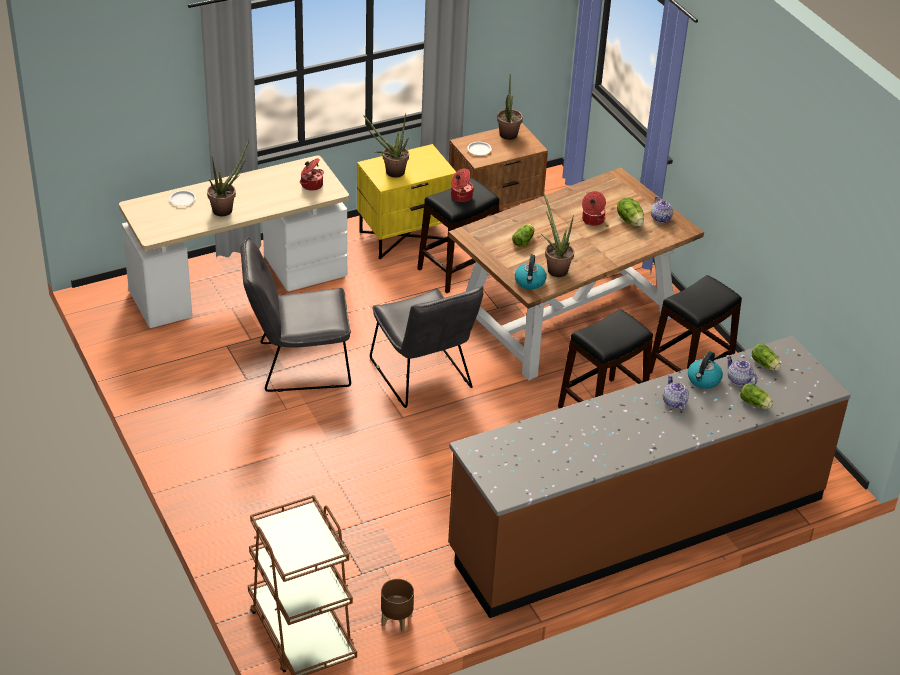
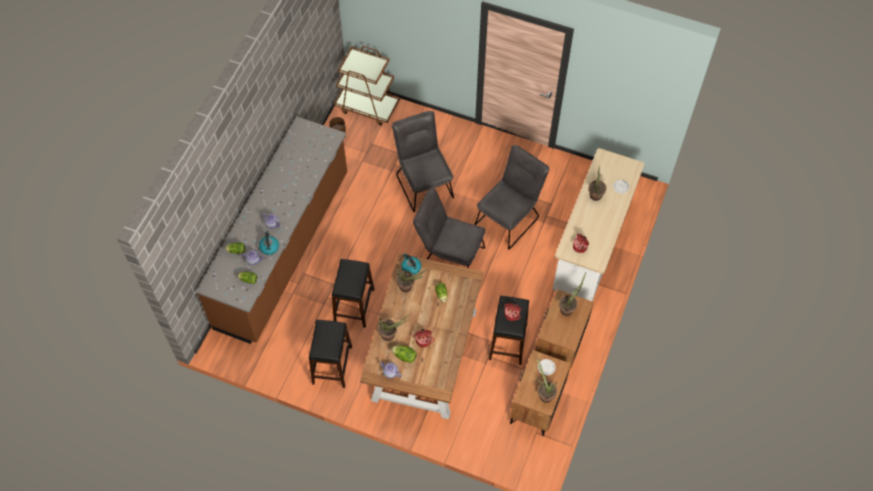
camera: 140 degrees right, 20 degrees up
yellow nightstand [357,144,456,259] -> brown nightstand [535,289,594,368]
none -> potted plant [378,314,410,341]
none -> grey chair [392,111,454,212]

